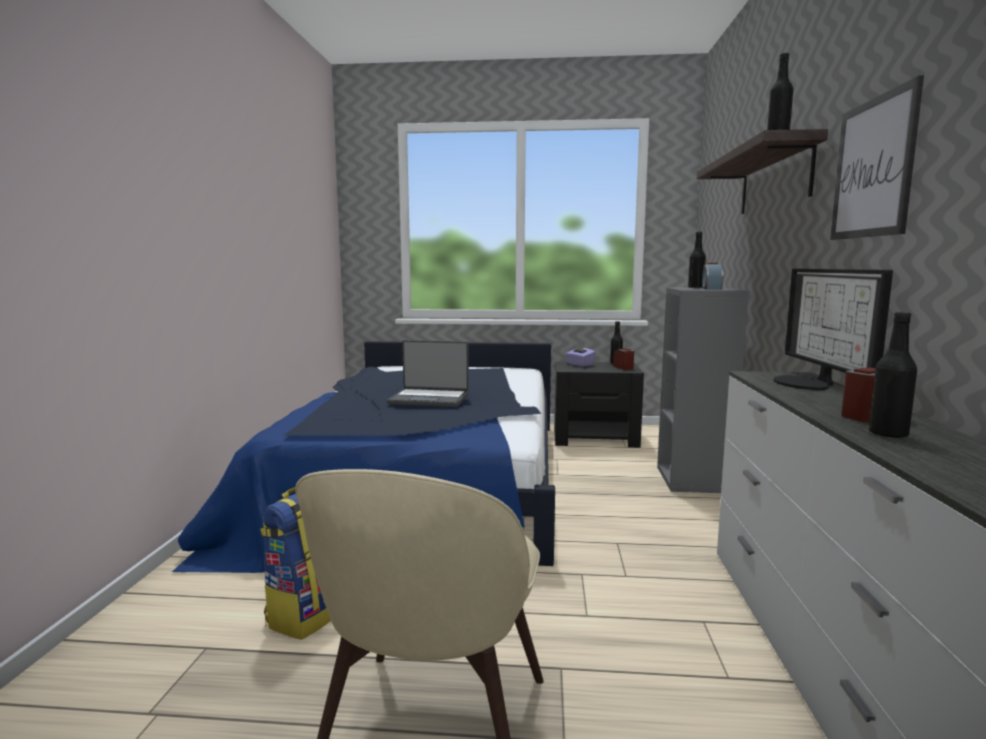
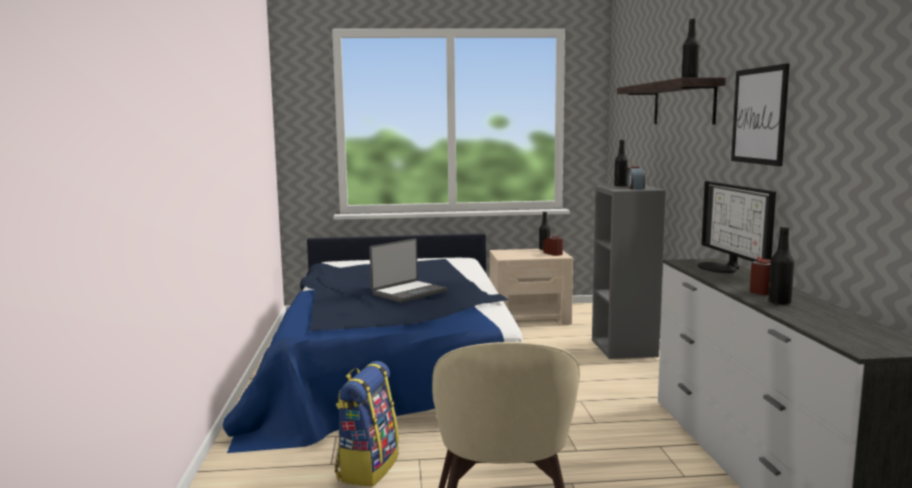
camera: 10 degrees left, 0 degrees up
laptop [387,340,469,407] -> laptop turned 45 degrees counterclockwise [369,239,447,302]
black nightstand [554,362,644,448] -> beige nightstand [489,249,573,325]
purple tissue box [565,344,596,367] -> none

